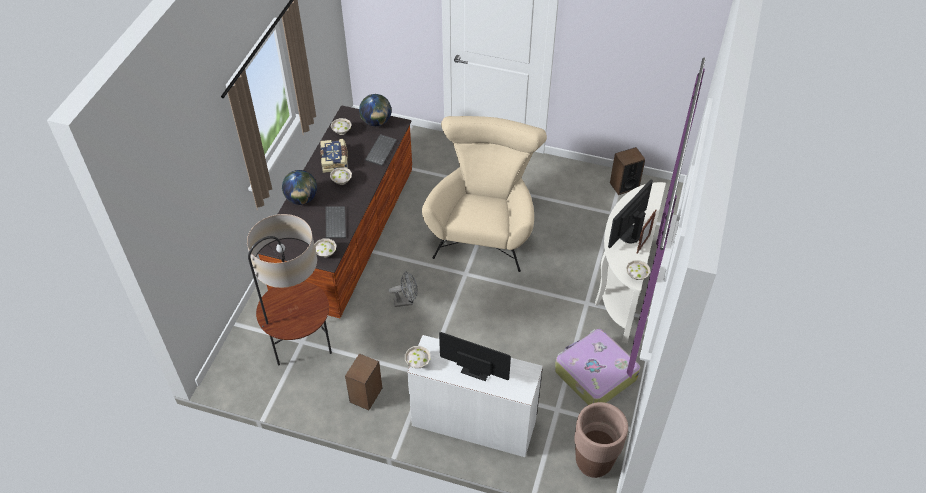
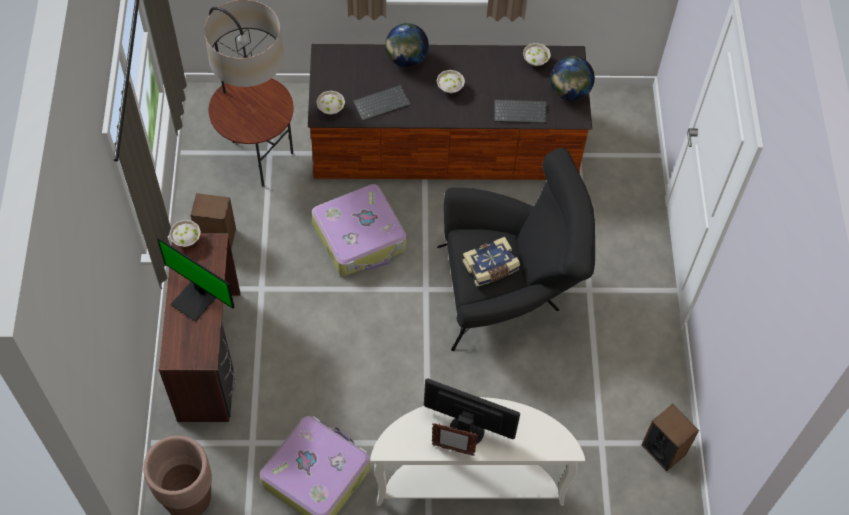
camera: 70 degrees right, 10 degrees up
book [320,139,348,173] -> book moved to [462,237,520,287]
grey fan [389,271,418,307] -> suitcase [312,184,407,276]
white desk [407,335,543,457] -> brown desk [159,234,241,422]
beige armchair [422,116,547,272] -> black armchair [437,148,595,351]
monitor [439,332,511,381] -> monitor turned 120 degrees clockwise [157,238,234,321]
white bowl [626,260,651,280] -> none

